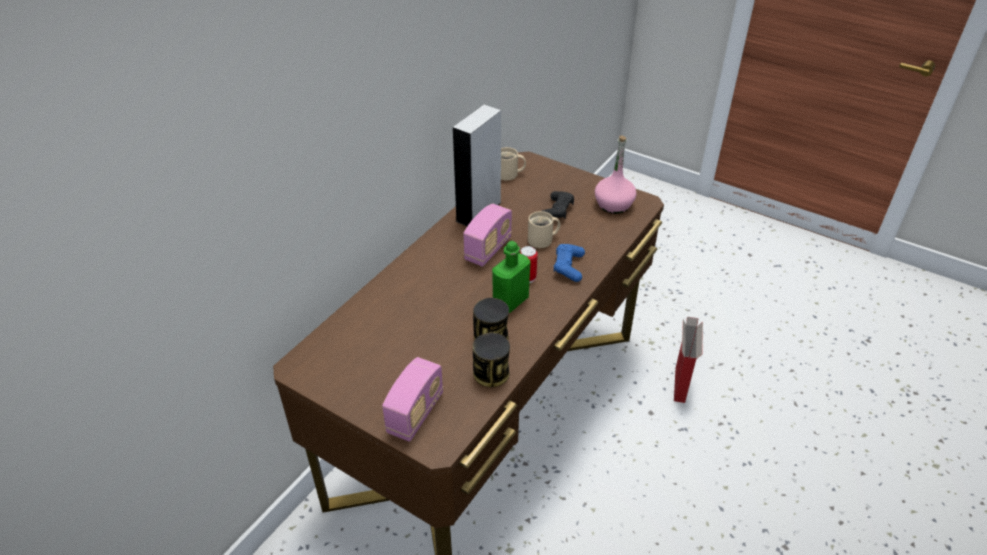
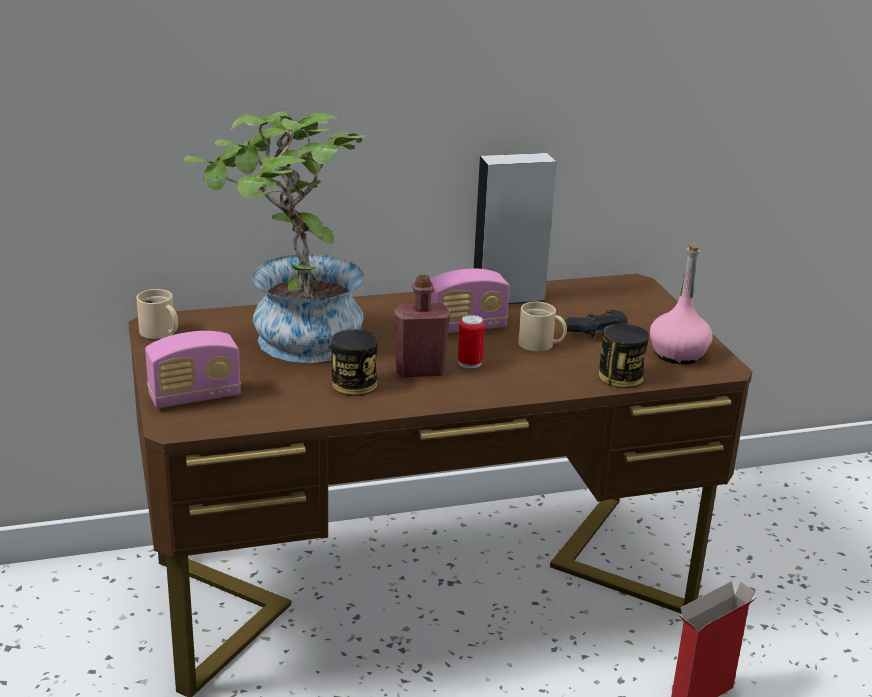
camera: 40 degrees right, 15 degrees down
can [473,333,510,387] -> can moved to [599,323,649,388]
green bottle [492,241,531,313] -> red bottle [394,275,451,377]
beige mug [501,147,526,181] -> beige mug moved to [137,289,178,339]
blue game controller [554,244,585,282] -> none
none -> potted plant [183,111,367,363]

